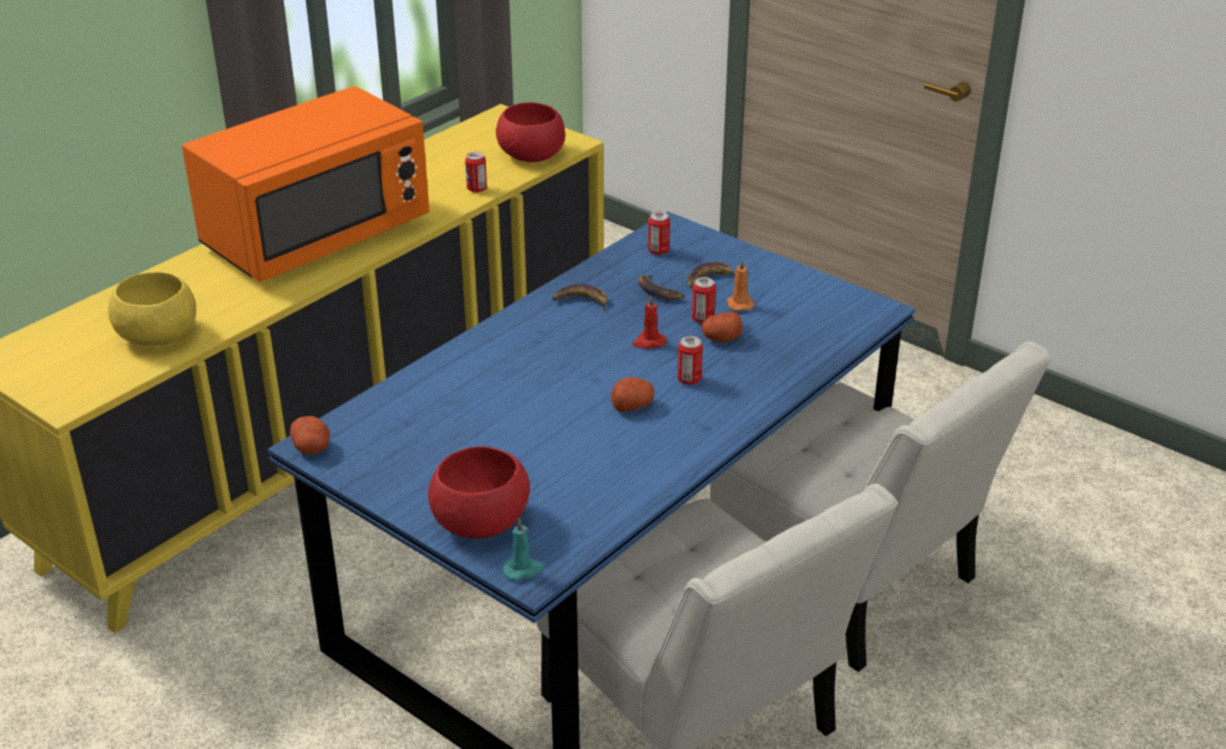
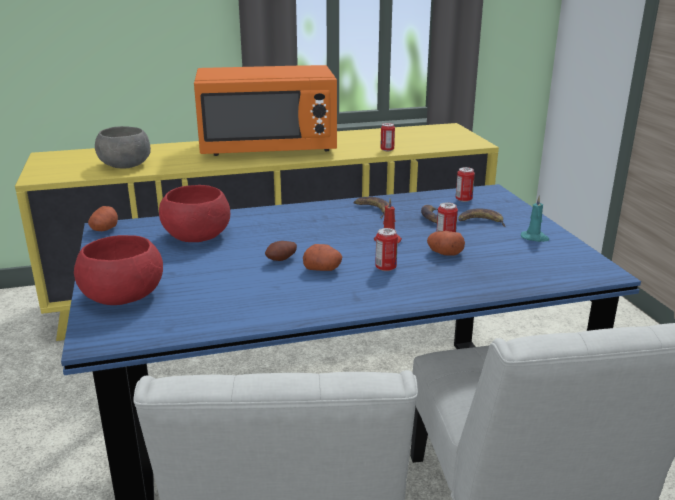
camera: 35 degrees right, 10 degrees down
yellow bowl [108,272,196,346] -> grey bowl [95,126,151,169]
red bowl [496,102,565,162] -> red bowl moved to [159,185,230,242]
turquoise candle [502,518,544,581] -> turquoise candle moved to [521,195,549,242]
orange candle [727,258,755,311] -> none
none -> potato [265,241,297,261]

